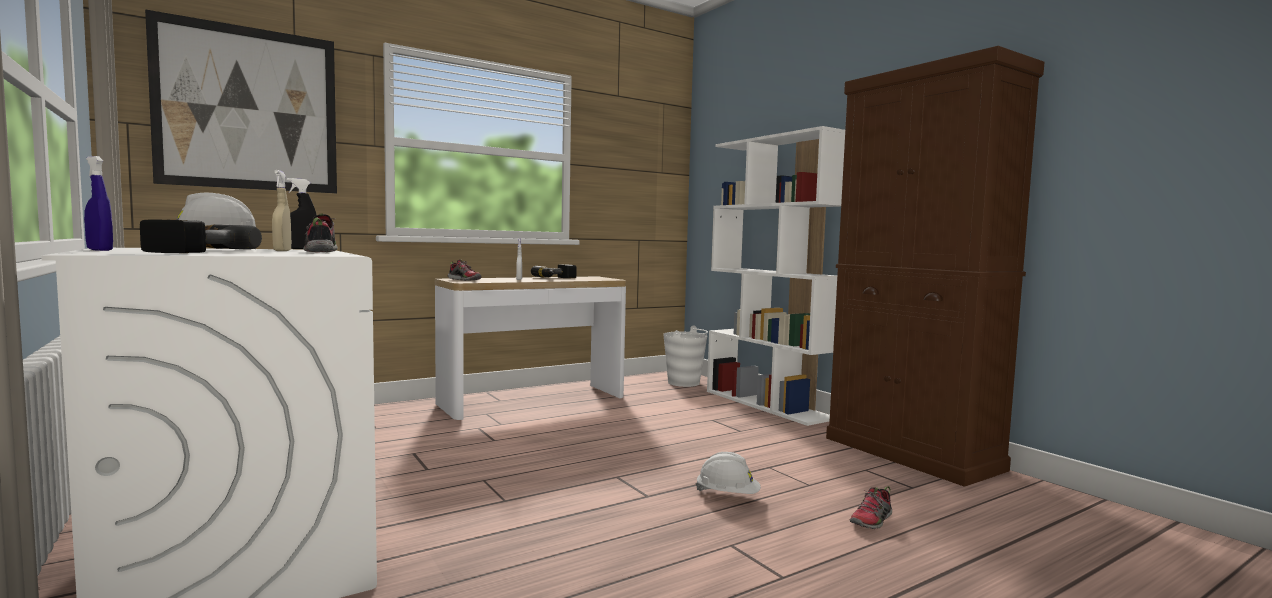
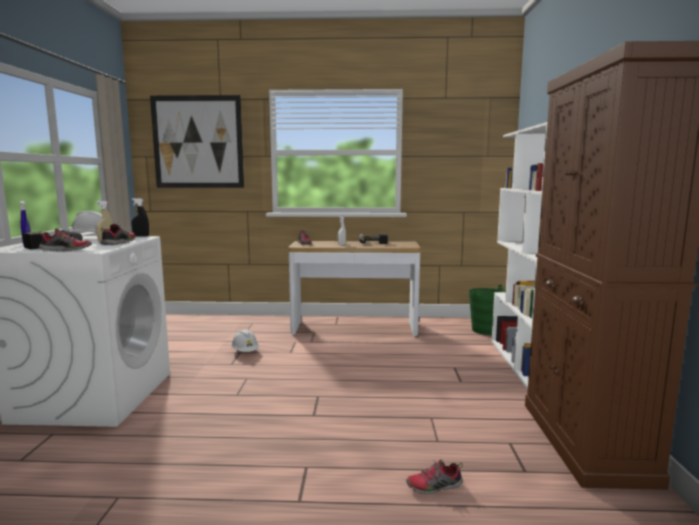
camera: 35 degrees right, 5 degrees up
white bucket [663,325,708,387] -> green bucket [469,285,506,335]
white hard hat [695,452,761,494] -> white hard hat moved to [231,329,259,352]
none -> shoe [39,228,92,251]

